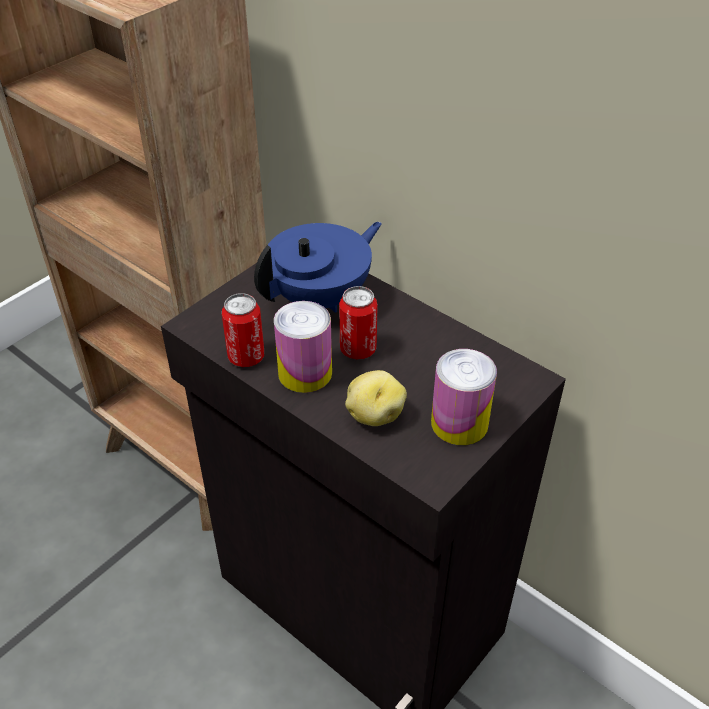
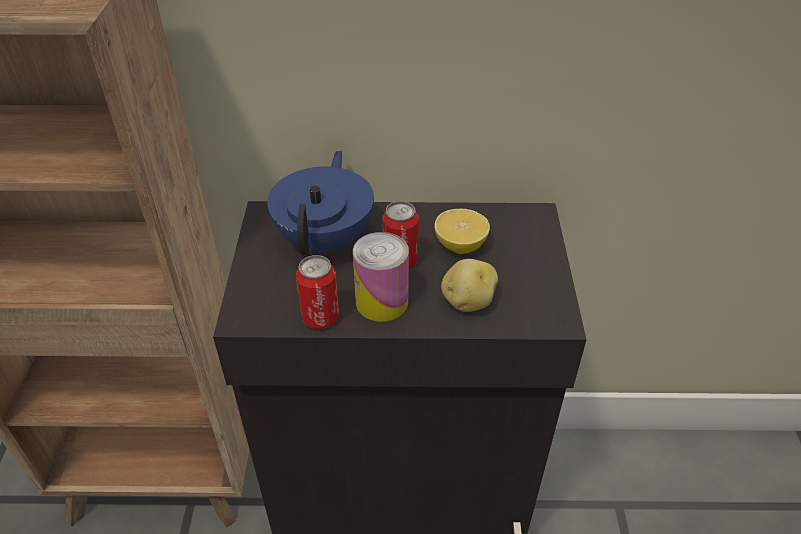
camera: 40 degrees left, 0 degrees up
can [431,349,497,445] -> none
none -> lemon [434,209,490,254]

